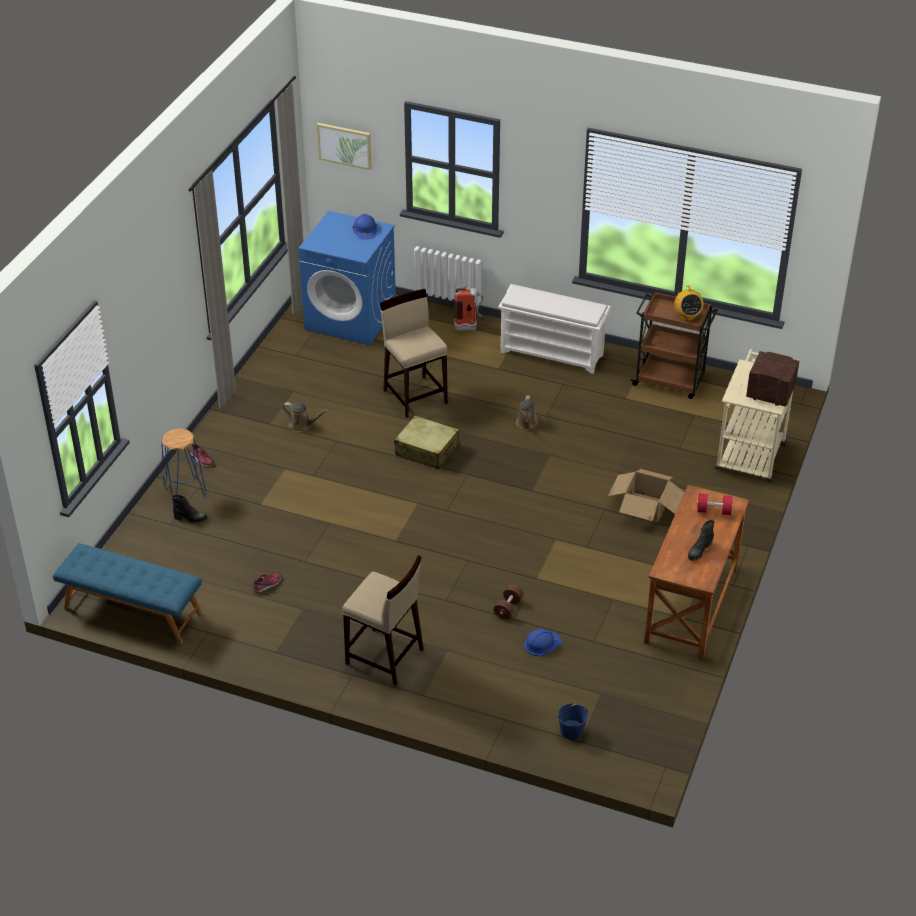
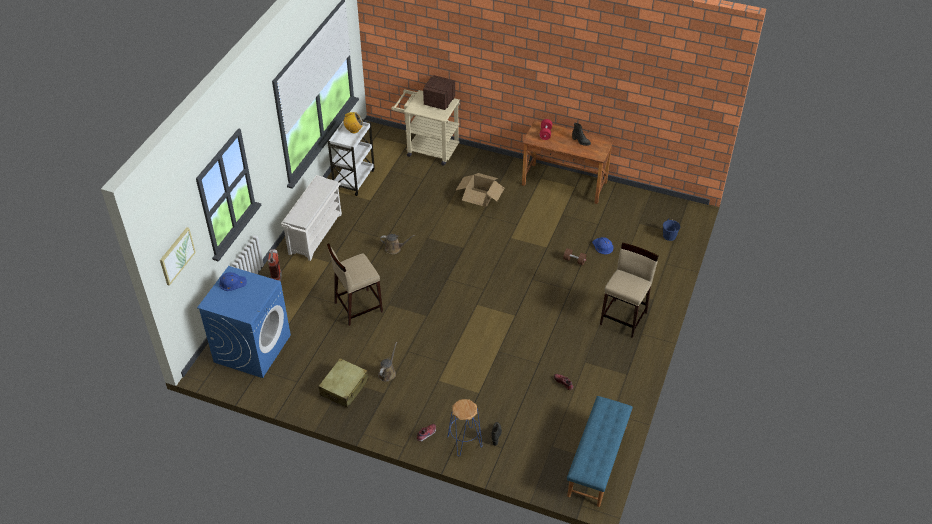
camera: 90 degrees left, 5 degrees up
beige suitcase [394,416,460,469] -> beige suitcase moved to [318,358,369,408]
brown cart [630,291,718,399] -> white cart [328,119,375,196]

